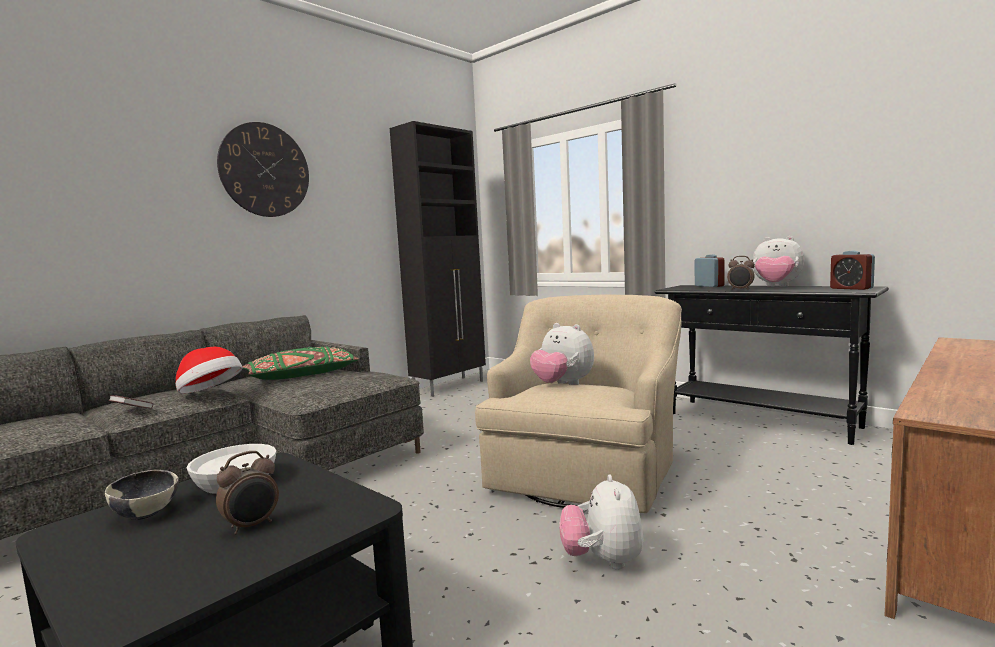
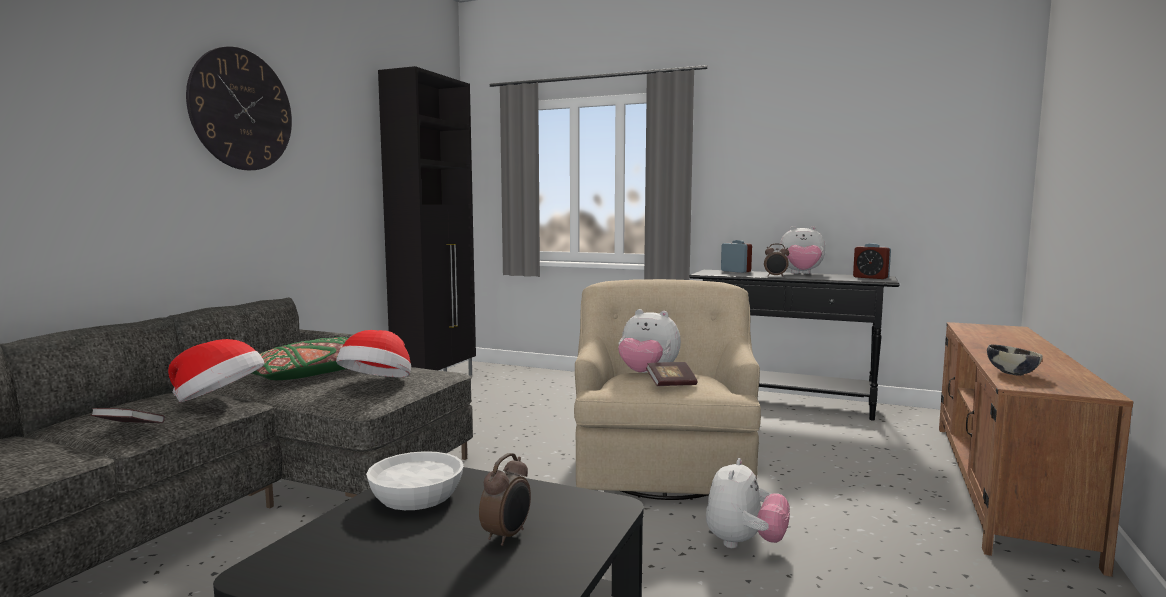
camera: 20 degrees left, 0 degrees up
bowl [105,470,179,520] -> bowl moved to [987,344,1043,376]
plush toy [559,474,644,570] -> plush toy turned 135 degrees counterclockwise [706,458,790,548]
none -> hat [336,330,411,377]
none -> book [646,362,698,386]

